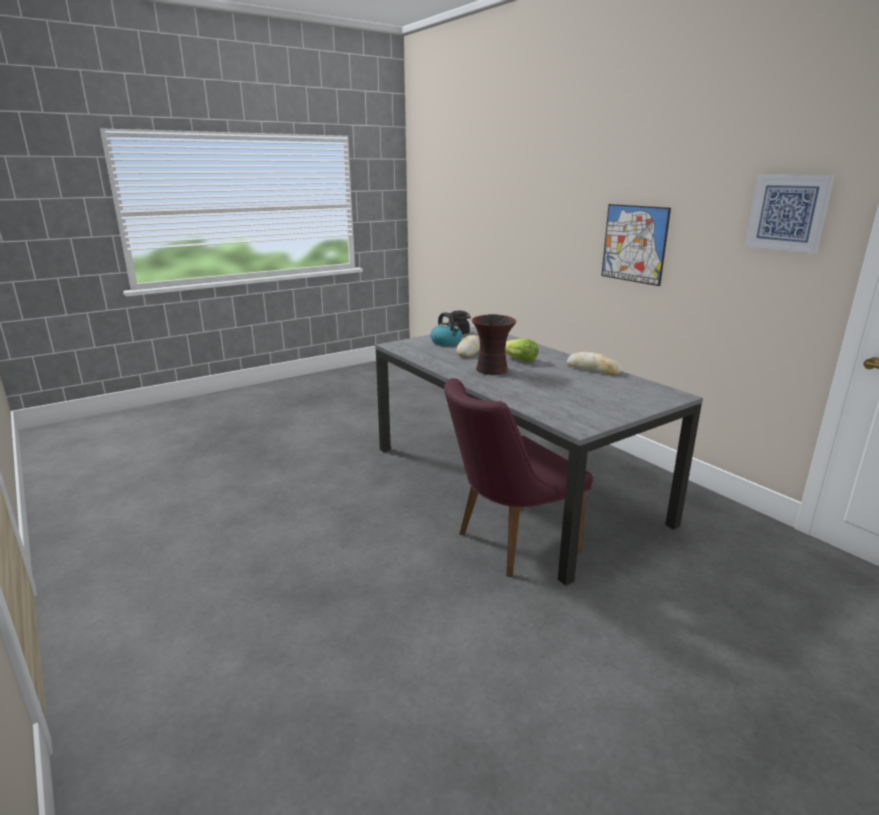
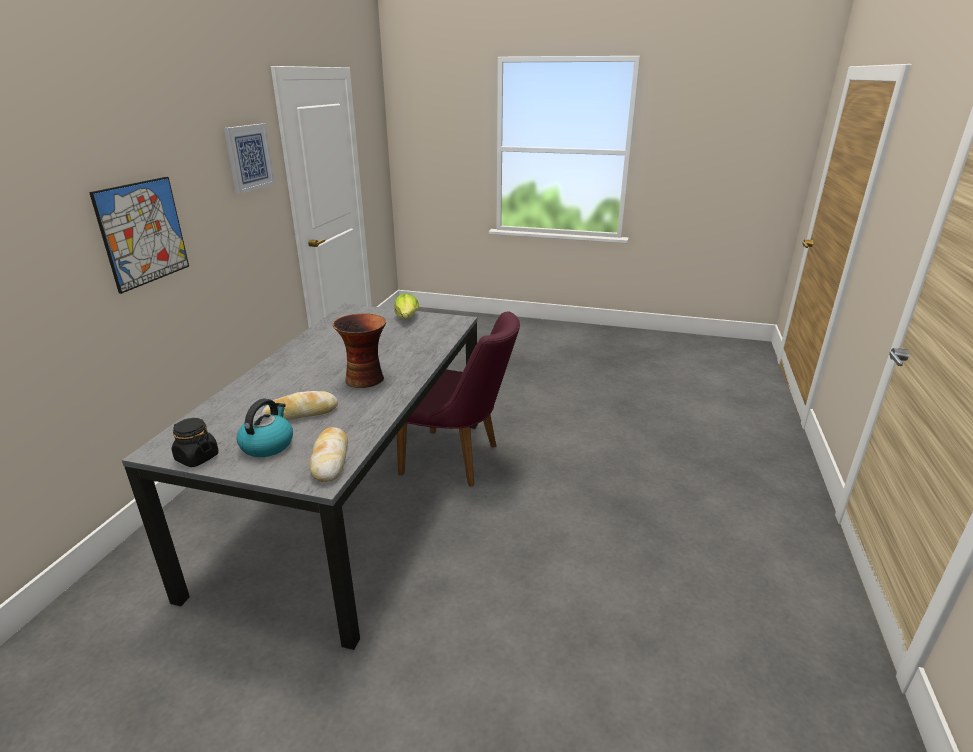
camera: 130 degrees left, 5 degrees up
lettuce [505,339,538,362] -> lettuce moved to [395,293,419,319]
bread [567,352,622,375] -> bread moved to [309,427,348,482]

